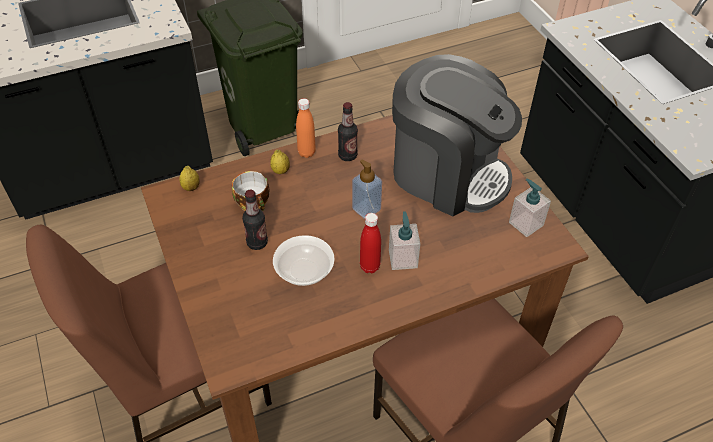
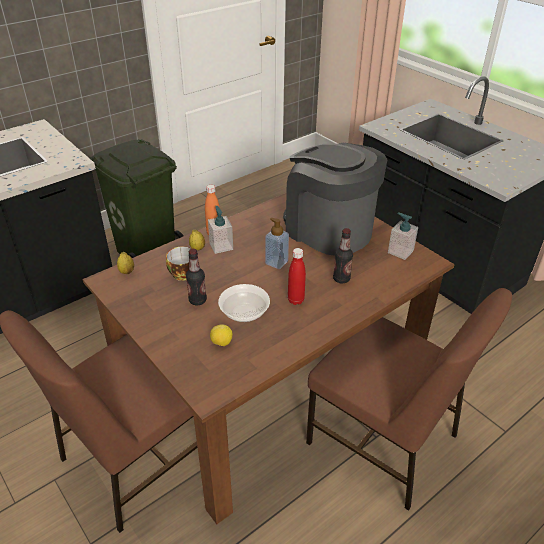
camera: 15 degrees left, 10 degrees down
bottle [338,102,358,161] -> bottle moved to [333,228,353,284]
soap dispenser [389,211,420,270] -> soap dispenser moved to [208,206,233,254]
coffee machine [392,54,522,216] -> coffee machine turned 150 degrees counterclockwise [283,143,388,256]
none -> lemon [210,325,232,346]

